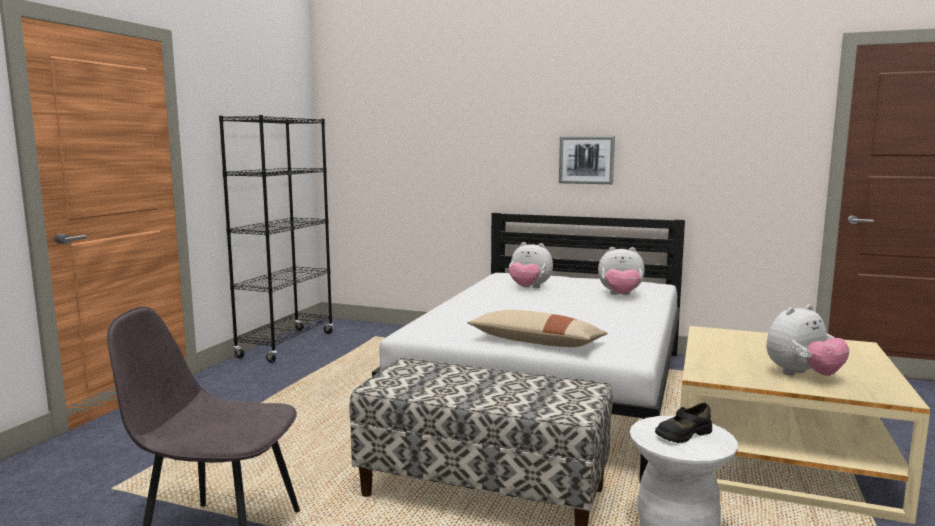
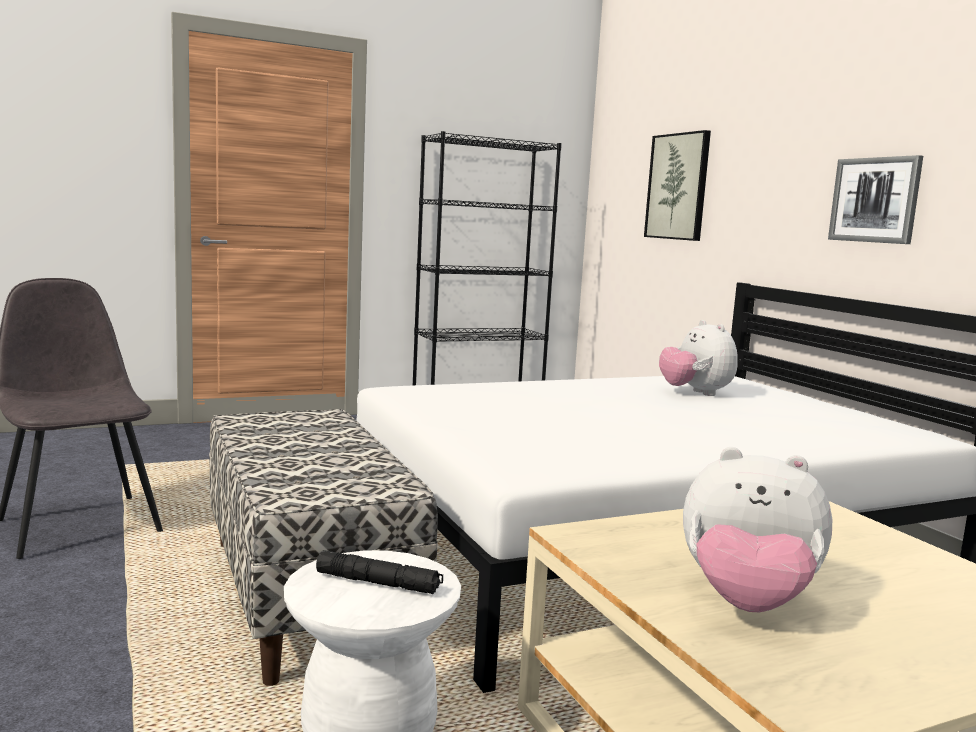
camera: 45 degrees right, 0 degrees up
beige pillow [467,310,608,347] -> none
plush toy [598,247,645,295] -> none
black shoe [655,402,712,443] -> black flashlight [316,550,443,594]
none -> picture [644,130,711,241]

